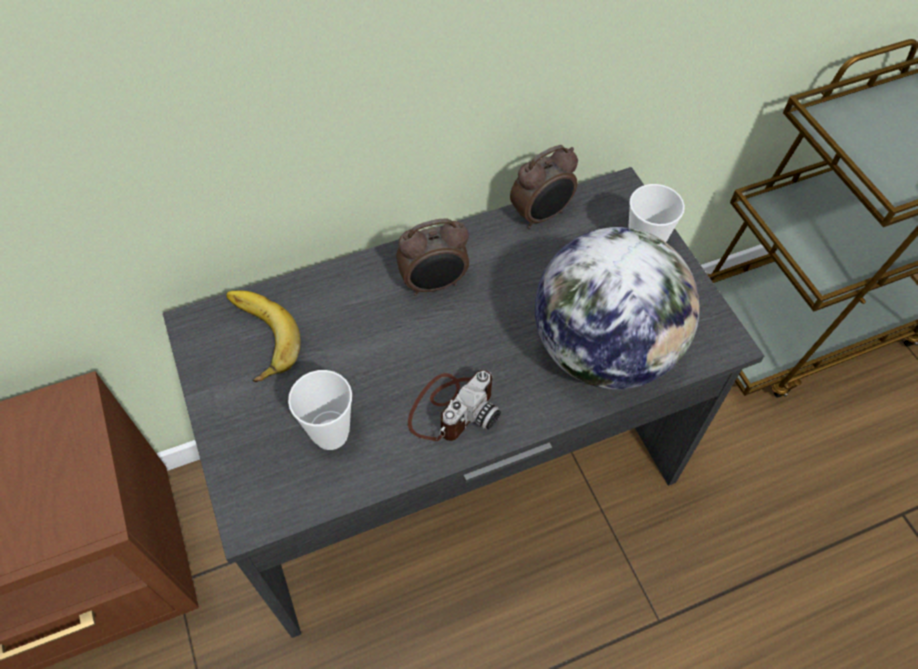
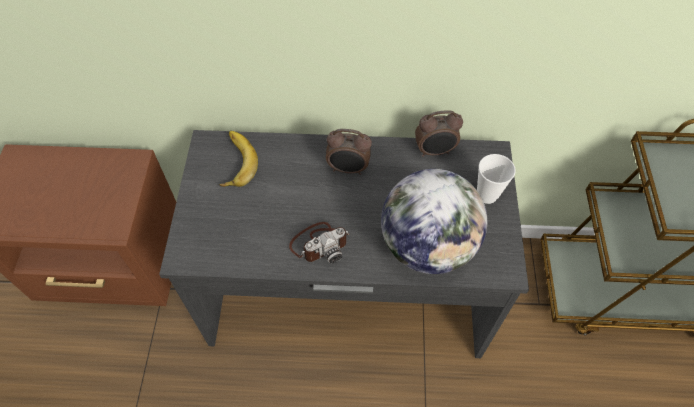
camera: 25 degrees right, 0 degrees up
cup [288,370,352,450] -> none

